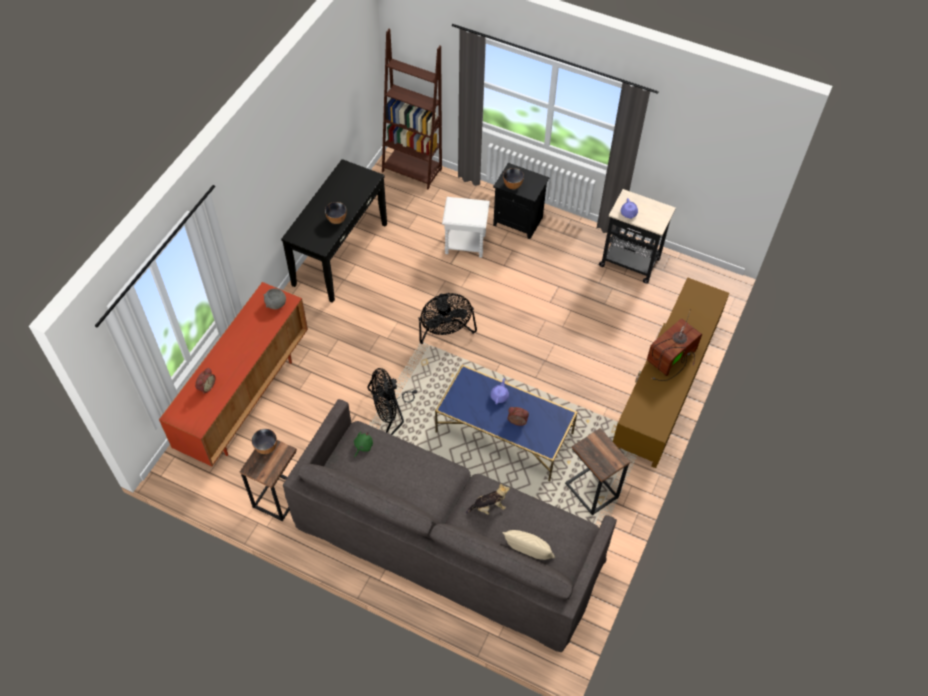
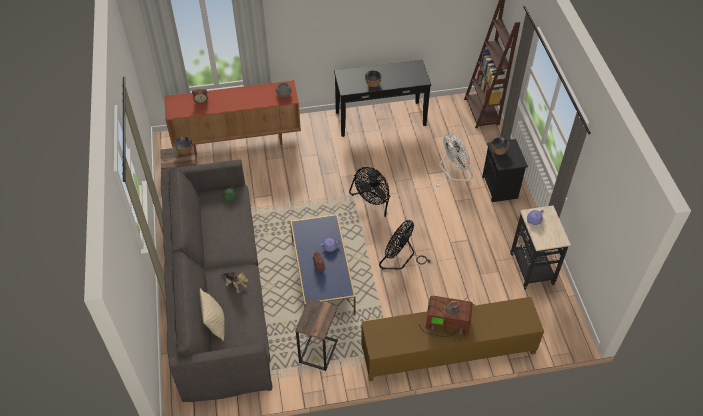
camera: 55 degrees right, 5 degrees down
black fan [367,368,417,435] -> black fan moved to [379,220,431,270]
white side table [442,197,490,258] -> white fan [436,133,473,187]

